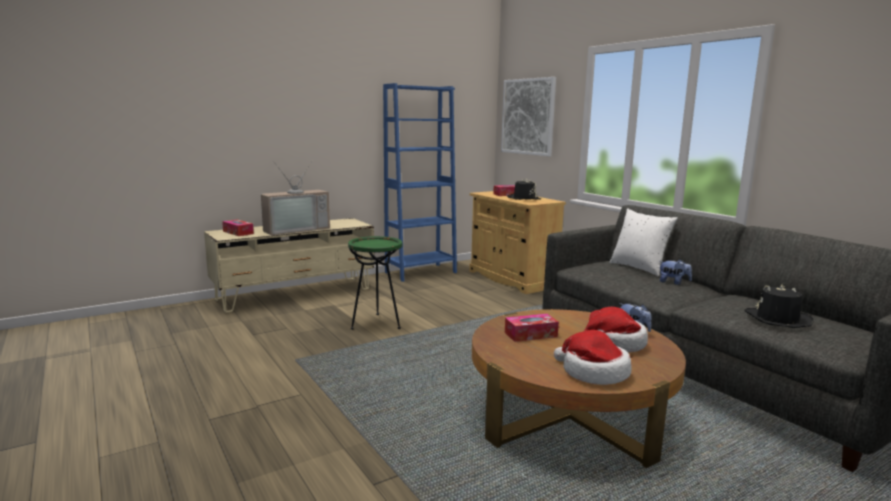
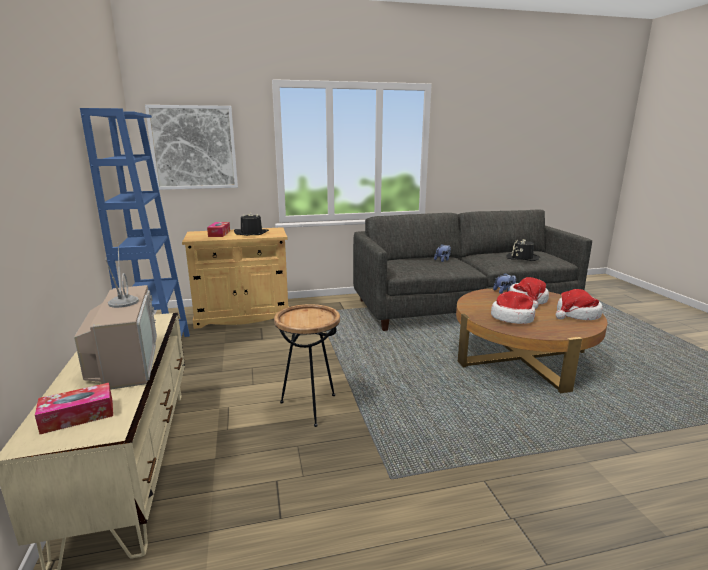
camera: 70 degrees left, 5 degrees up
green side table [348,236,402,330] -> brown side table [274,304,340,427]
tissue box [505,314,559,342] -> hat [491,291,535,324]
white pillow [610,209,678,276] -> none

